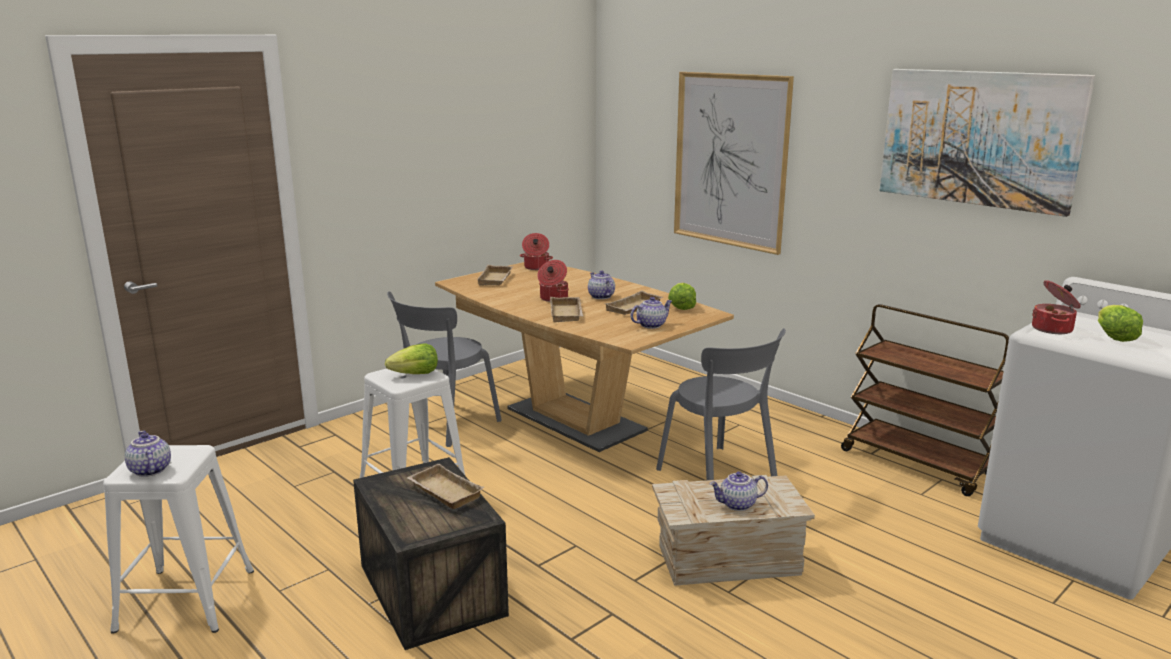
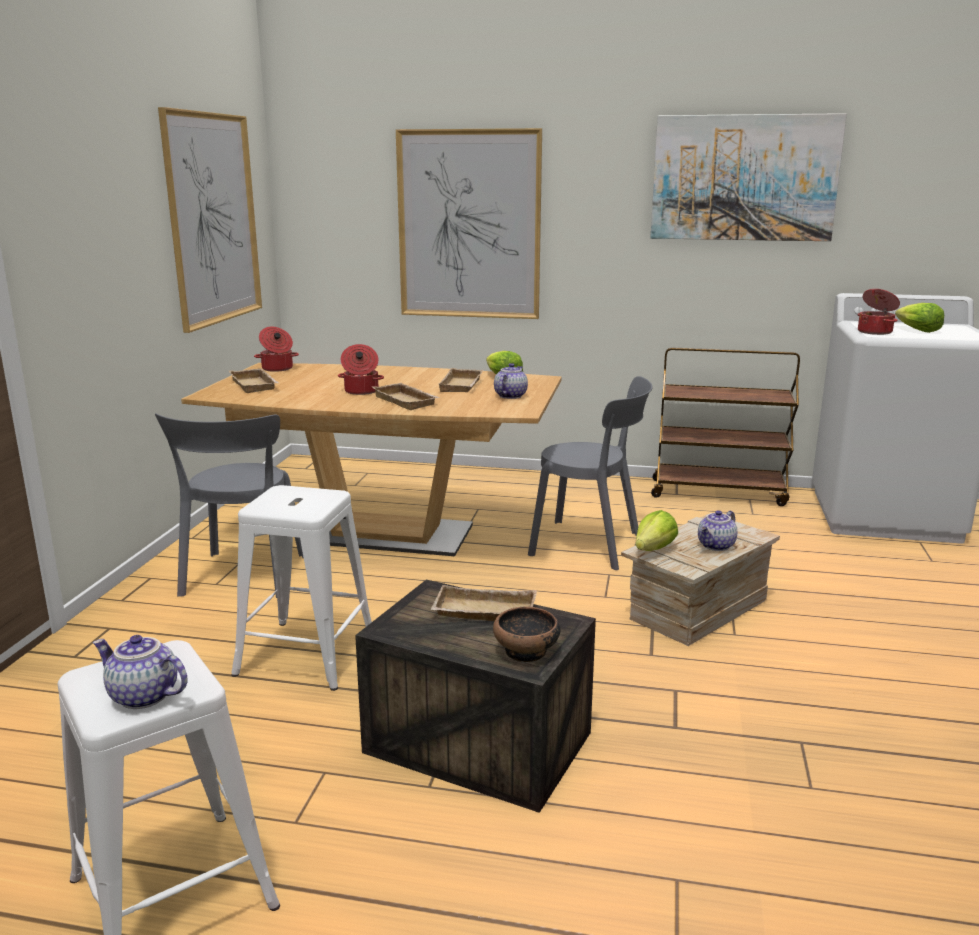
camera: 35 degrees left, 0 degrees up
lettuce [385,344,438,374] -> lettuce moved to [635,510,678,551]
teapot [588,271,615,299] -> none
none -> picture [158,107,262,333]
none -> bowl [493,607,561,663]

